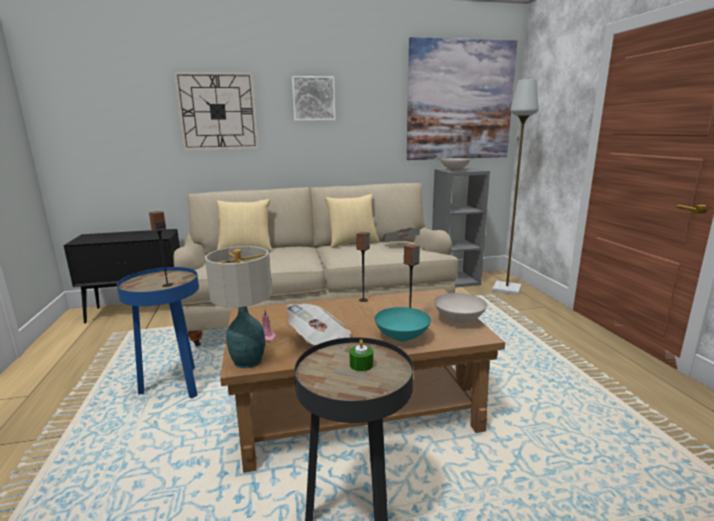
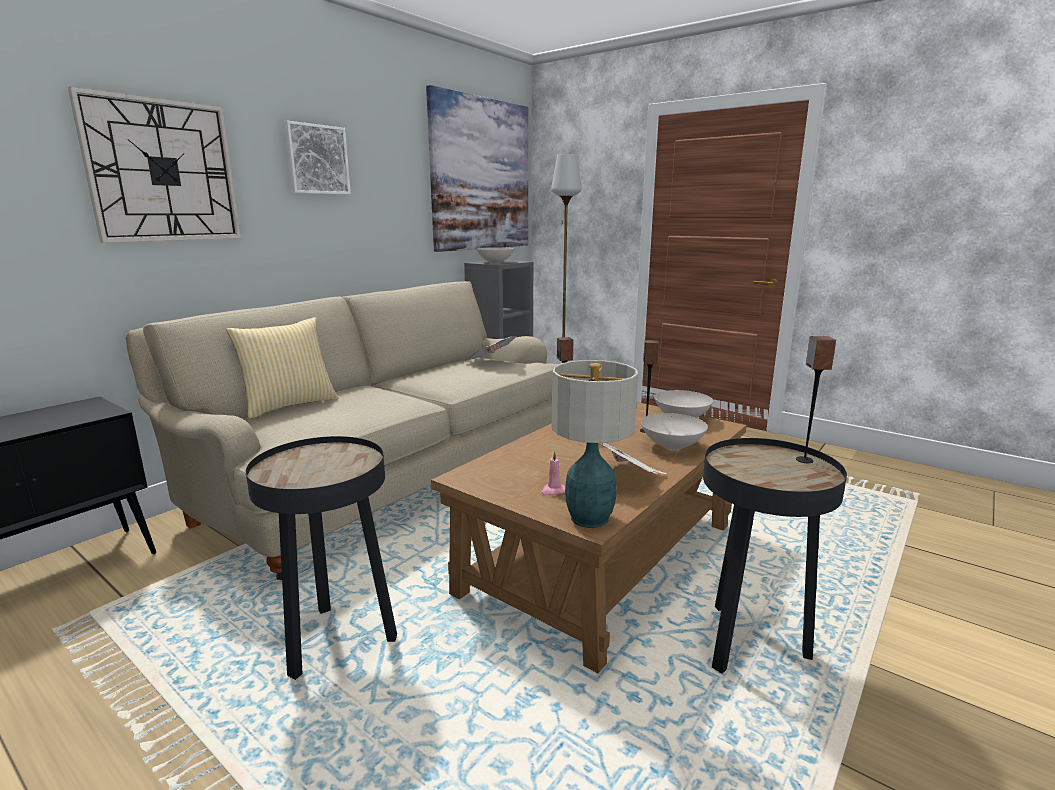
camera: 40 degrees left, 0 degrees up
blue side table [117,267,199,399] -> black side table [246,436,397,680]
speaker [149,211,173,287] -> speaker moved to [796,336,836,463]
pillow [325,194,380,248] -> none
green candle [349,339,373,371] -> none
turquoise bowl [374,307,431,341] -> white bowl [641,413,708,450]

